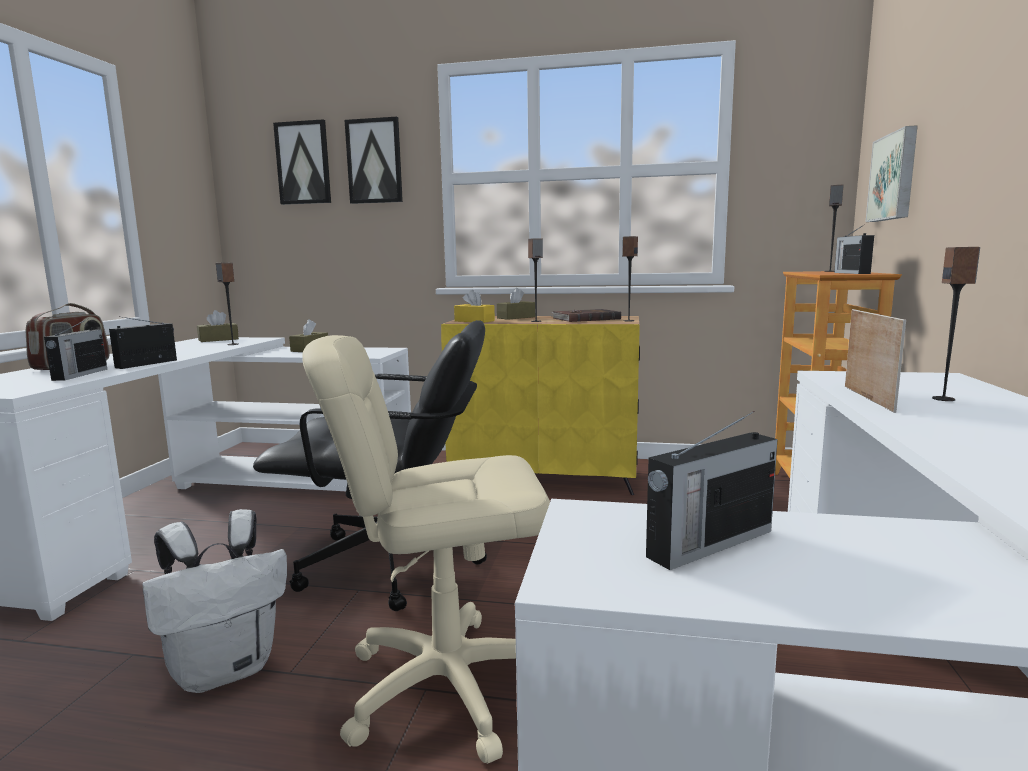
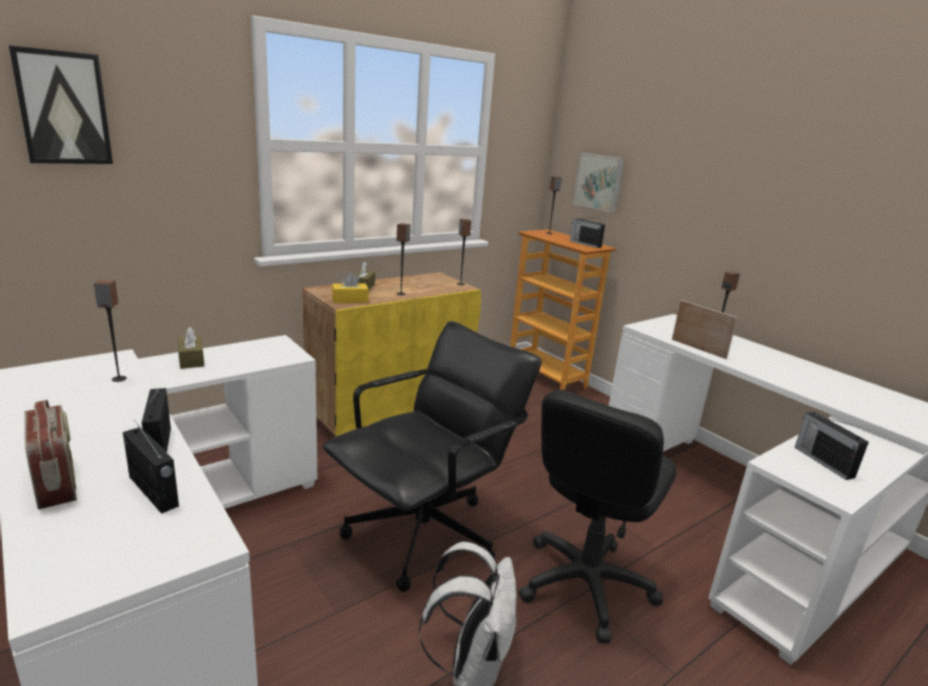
camera: 50 degrees left, 10 degrees up
brown tissue box [197,310,239,342] -> none
beige office chair [302,335,550,764] -> black office chair [519,390,676,643]
picture [345,117,403,204] -> none
brown book [551,309,621,322] -> none
radio [646,411,778,570] -> radio turned 150 degrees clockwise [794,412,869,480]

